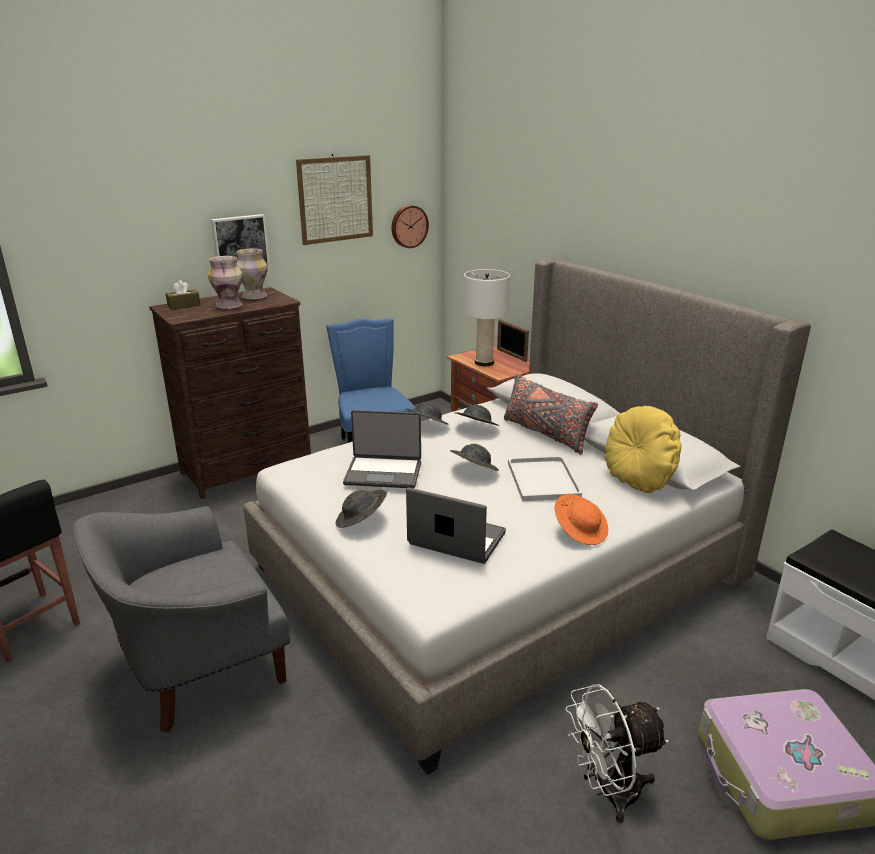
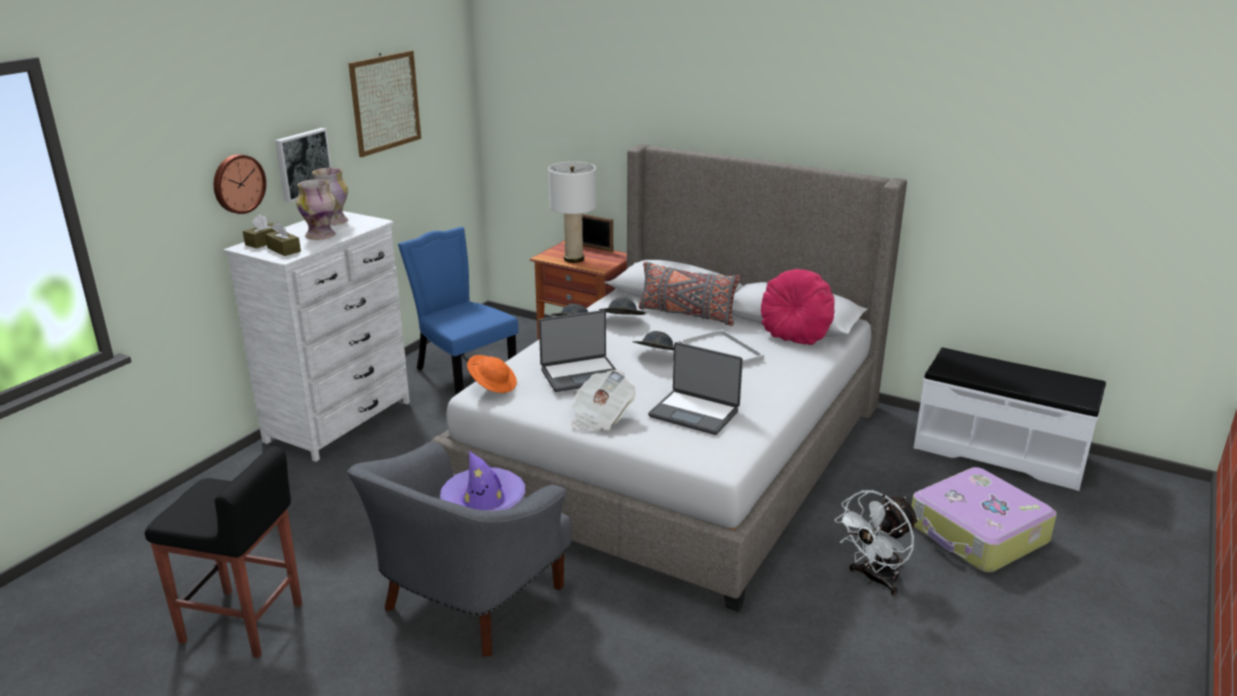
camera: 25 degrees left, 0 degrees up
brown dresser [149,287,311,499] -> white dresser [224,211,410,462]
grey hat [335,490,387,528] -> newspaper [571,370,636,431]
wall clock [392,205,429,248] -> wall clock moved to [214,154,266,214]
laptop [406,488,506,564] -> laptop turned 150 degrees counterclockwise [648,342,743,435]
orange hat [554,494,608,545] -> orange hat moved to [467,355,517,393]
yellow pillow [605,406,682,493] -> pink pillow [761,269,835,345]
none -> brown tissue box [265,222,301,256]
none -> purple hat [440,451,525,511]

